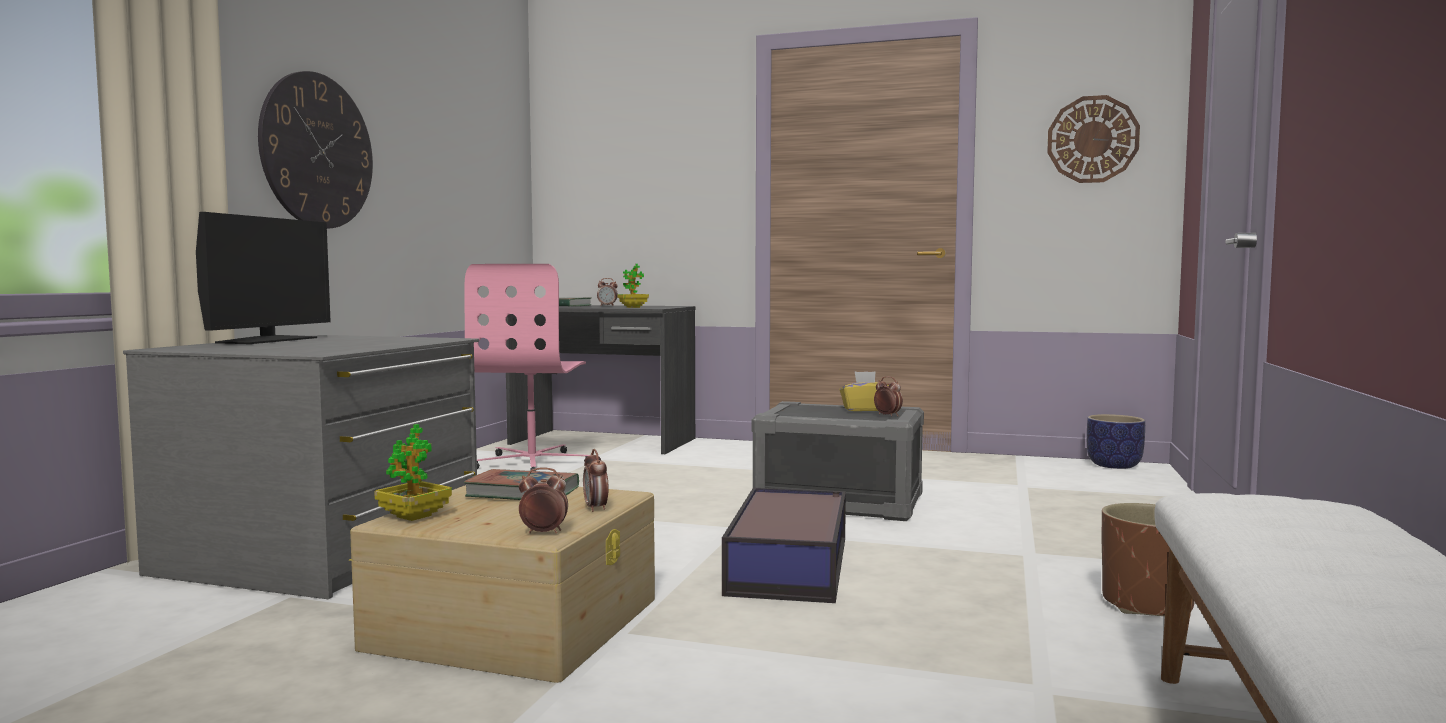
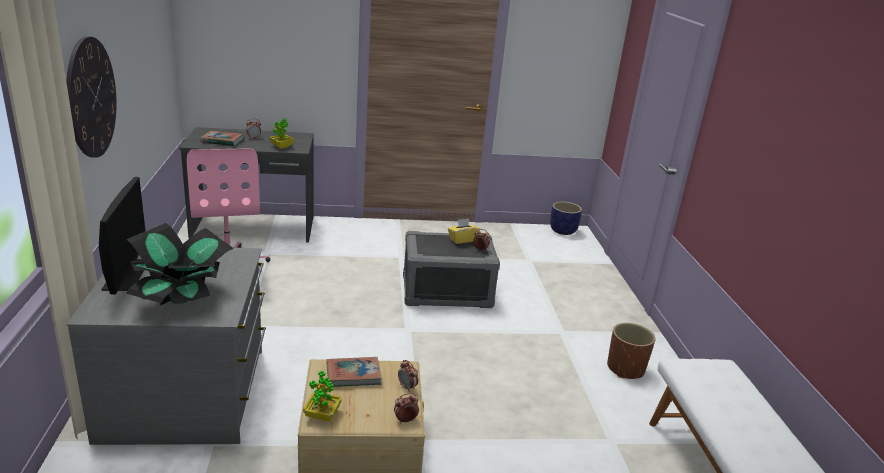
camera: 25 degrees left, 20 degrees up
storage box [722,488,846,603] -> none
wall clock [1047,95,1140,183] -> none
none -> potted plant [126,223,234,305]

